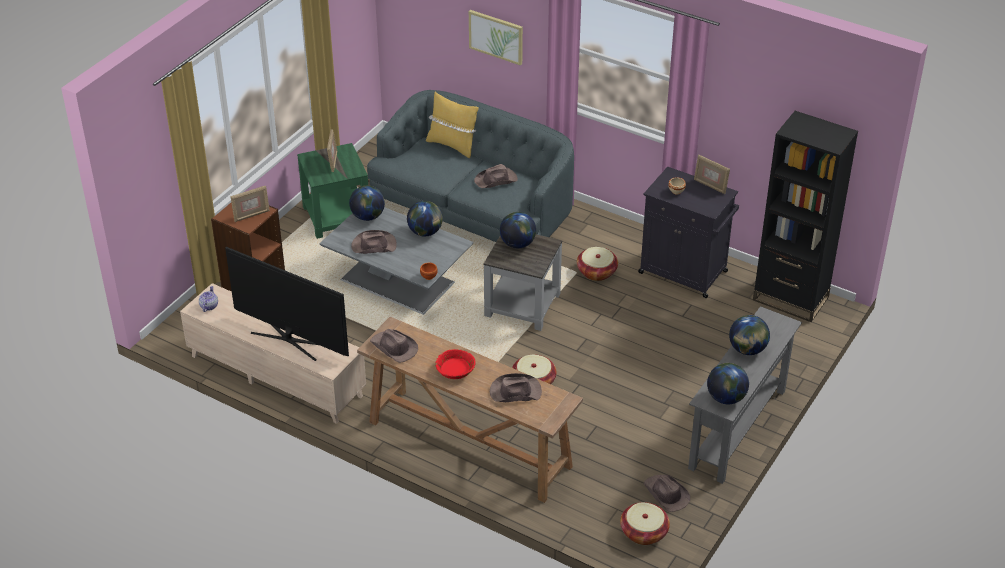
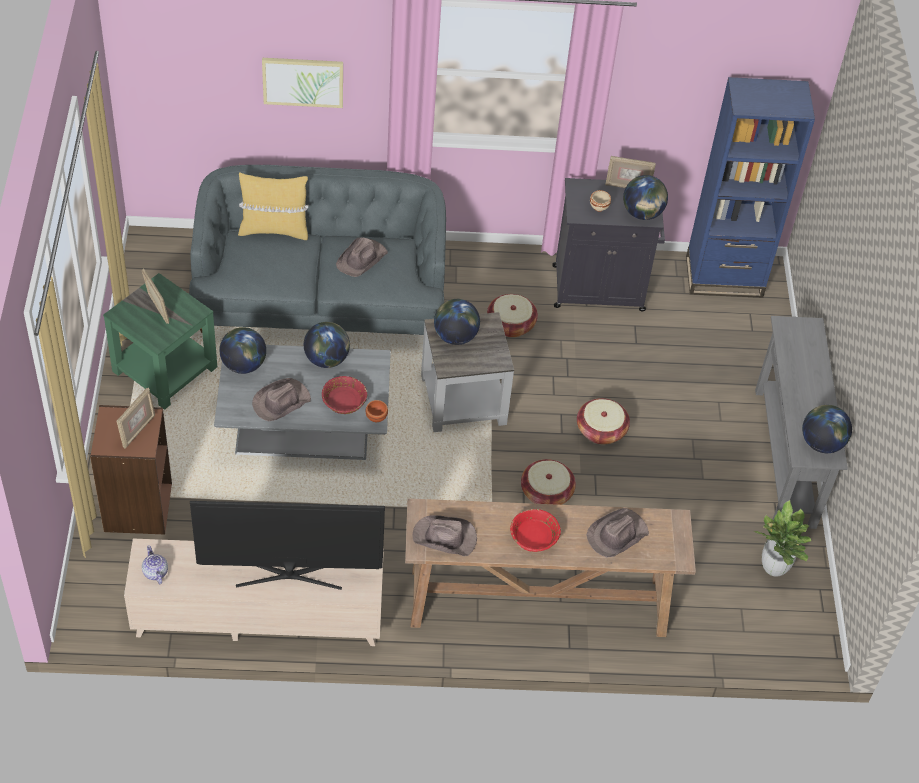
camera: 35 degrees left, 10 degrees up
basket [620,502,670,545] -> basket moved to [577,398,630,445]
brown hat [643,475,690,512] -> potted plant [752,500,811,577]
globe [729,315,770,355] -> globe moved to [623,175,668,220]
black bookcase [753,111,858,322] -> blue bookcase [686,77,815,298]
none -> red bowl [322,376,367,414]

